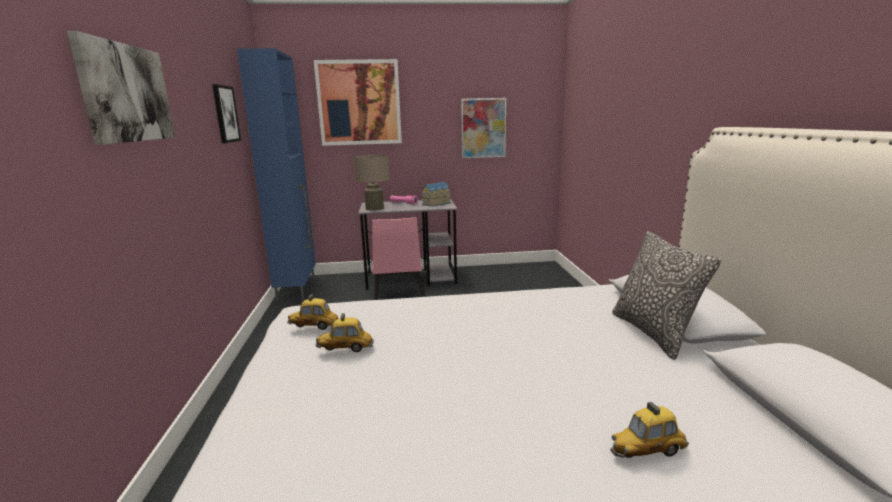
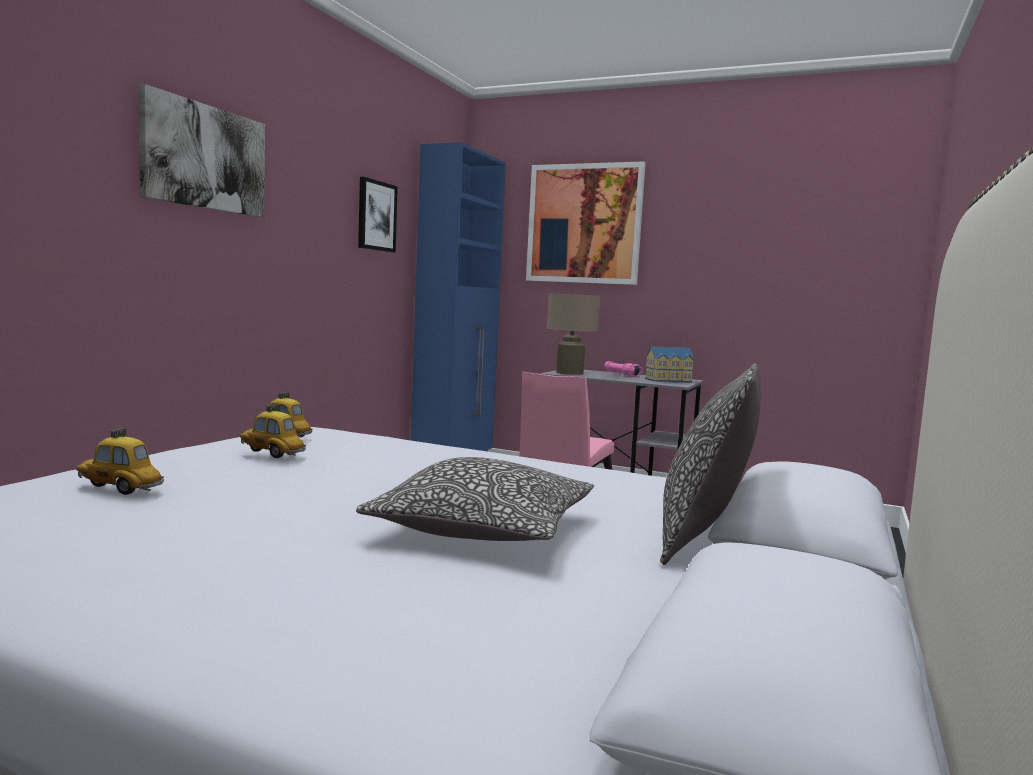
camera: 30 degrees right, 10 degrees down
picture [461,98,506,158] -> none
toy car [610,402,689,458] -> toy car moved to [76,428,164,495]
none -> pillow [356,457,594,541]

